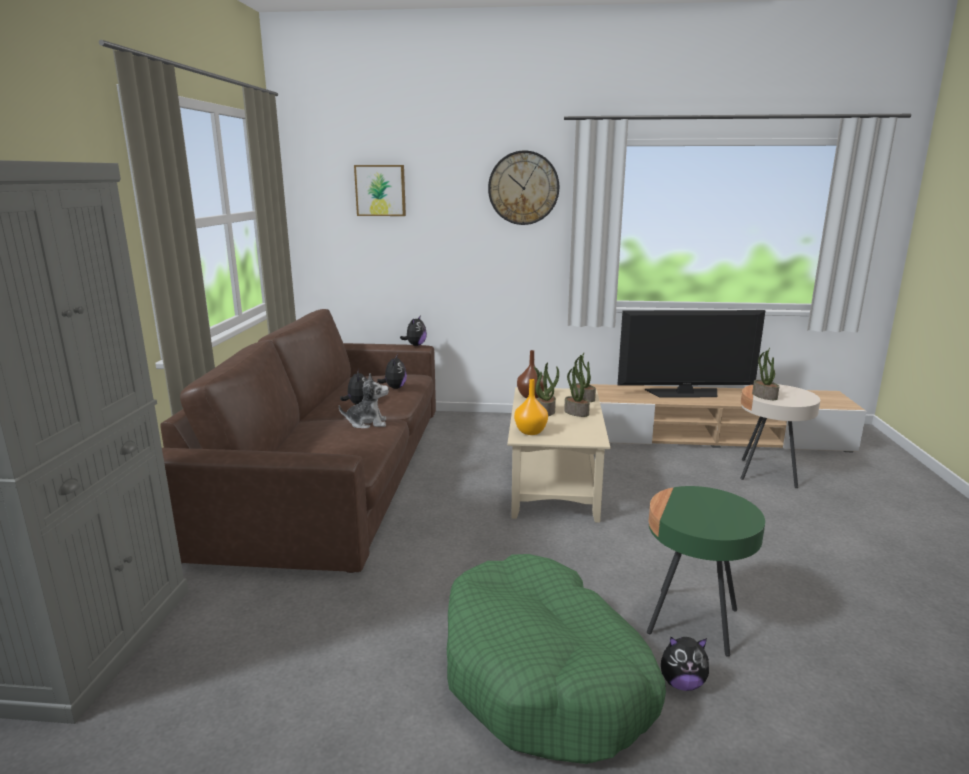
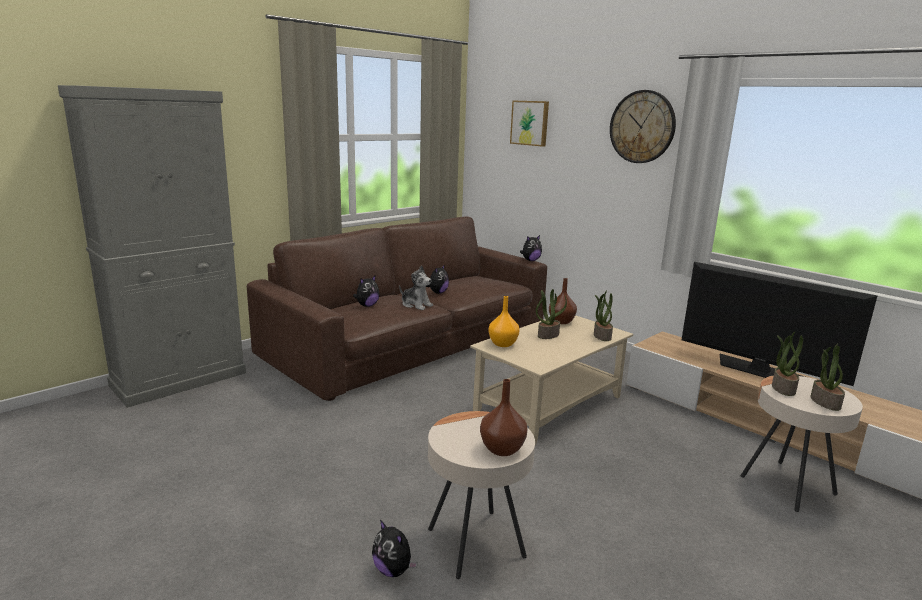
camera: 40 degrees right, 0 degrees up
plush toy [377,354,407,389] -> plush toy moved to [353,276,379,307]
green dog bed [447,554,666,764] -> none
potted plant [564,365,590,417] -> potted plant moved to [811,343,845,411]
green side table [647,486,765,657] -> beige side table [428,411,535,579]
none -> brown vase [480,379,528,456]

